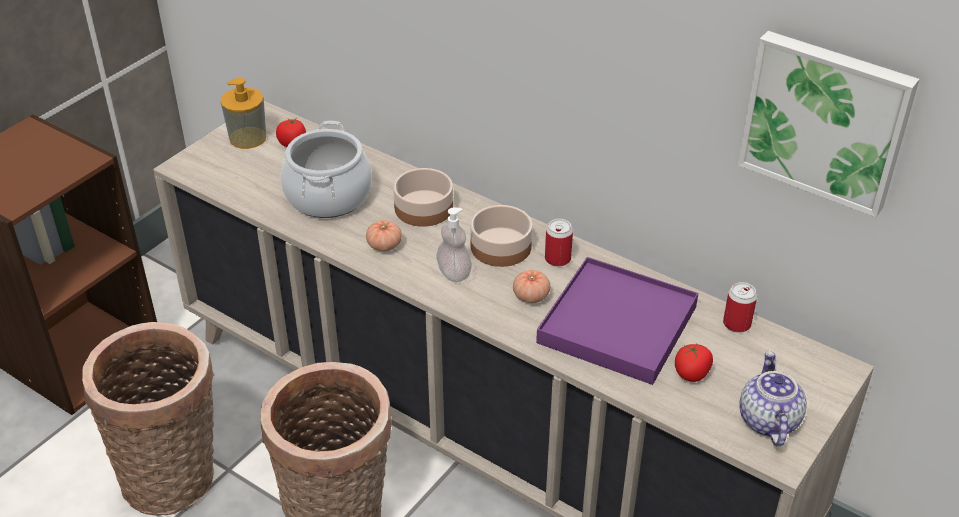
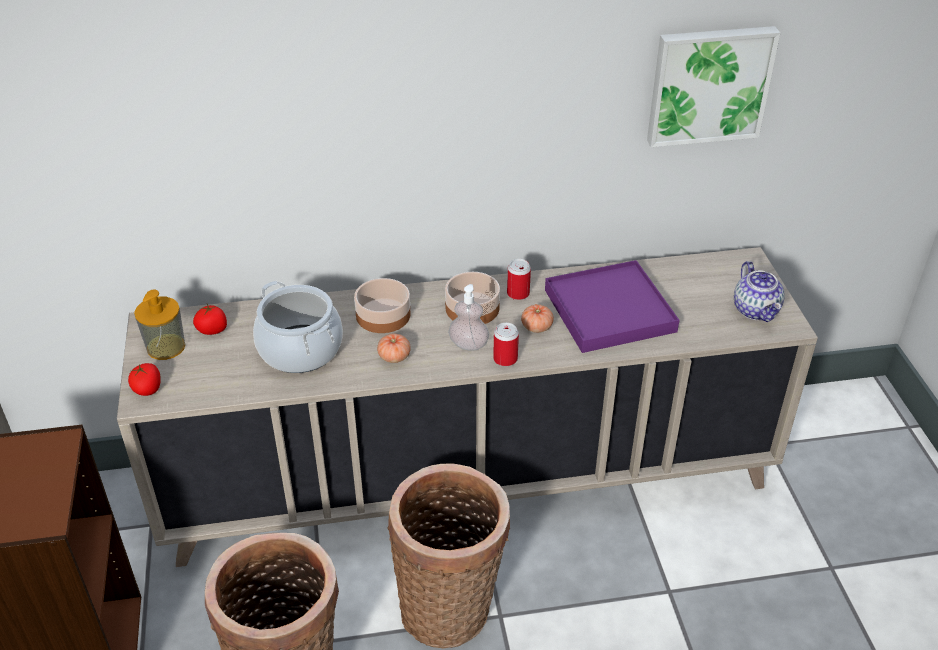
camera: 45 degrees left, 0 degrees up
tomato [675,344,713,382] -> tomato moved to [128,363,161,396]
can [723,282,757,332] -> can moved to [493,323,519,366]
teapot [740,351,807,446] -> teapot turned 150 degrees counterclockwise [734,261,784,322]

